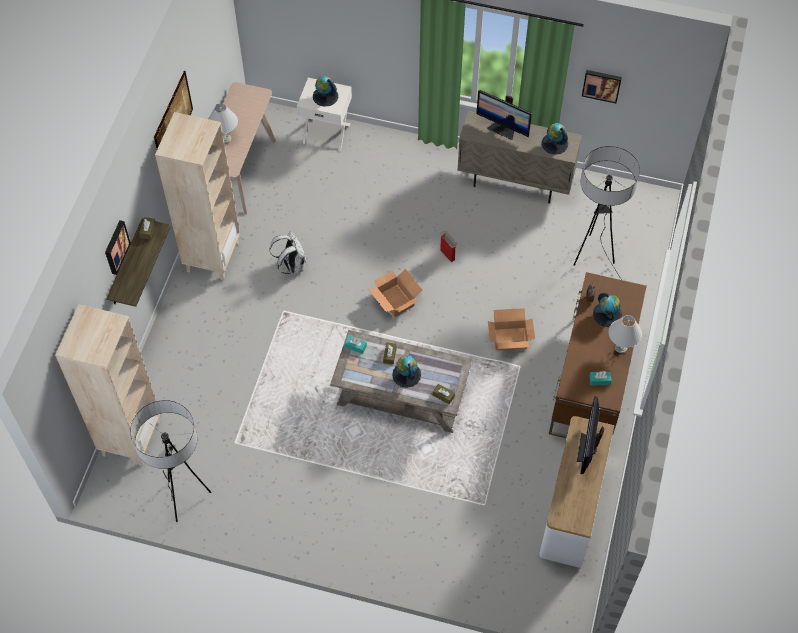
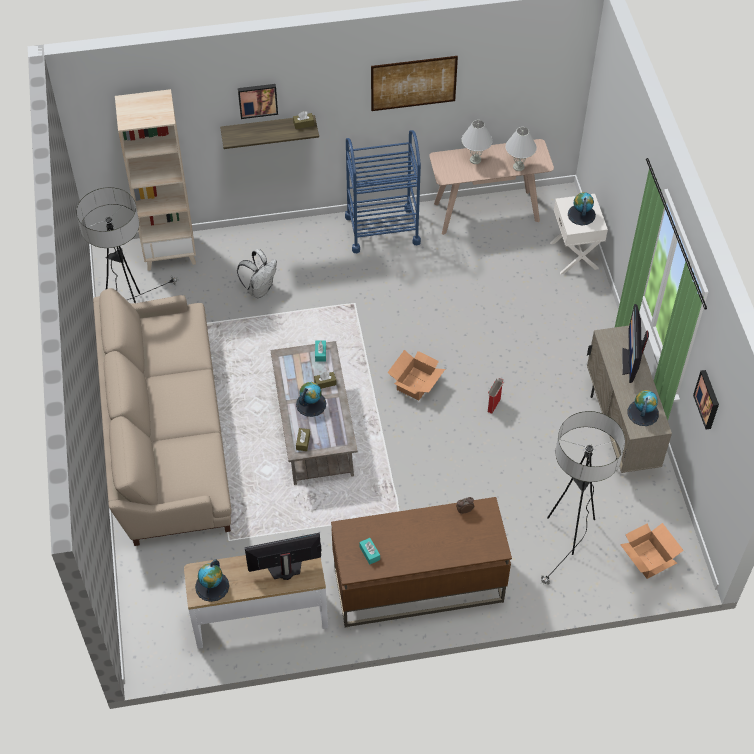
camera: 65 degrees right, 5 degrees down
beige bookcase [155,112,240,281] -> blue cart [345,130,421,253]
white backpack [269,231,306,275] -> white backpack moved to [237,249,277,298]
cardboard box [488,308,535,351] -> cardboard box moved to [620,523,684,579]
globe [593,292,622,327] -> globe moved to [195,560,229,602]
white table lamp [609,315,642,353] -> white table lamp moved to [505,127,537,171]
none -> beige sofa [93,288,232,546]

